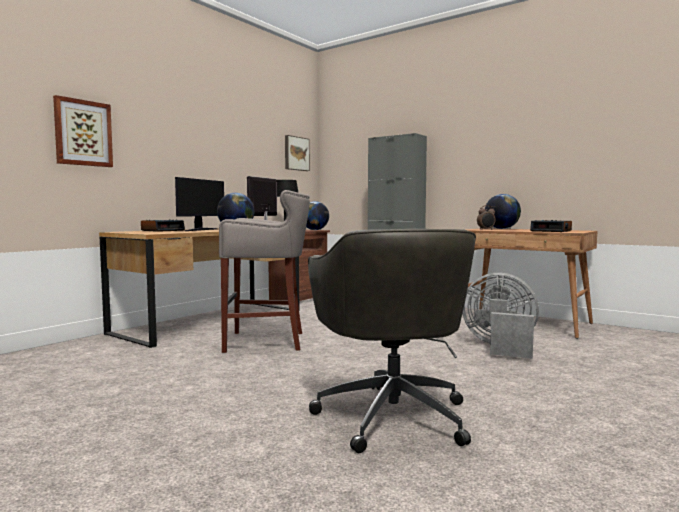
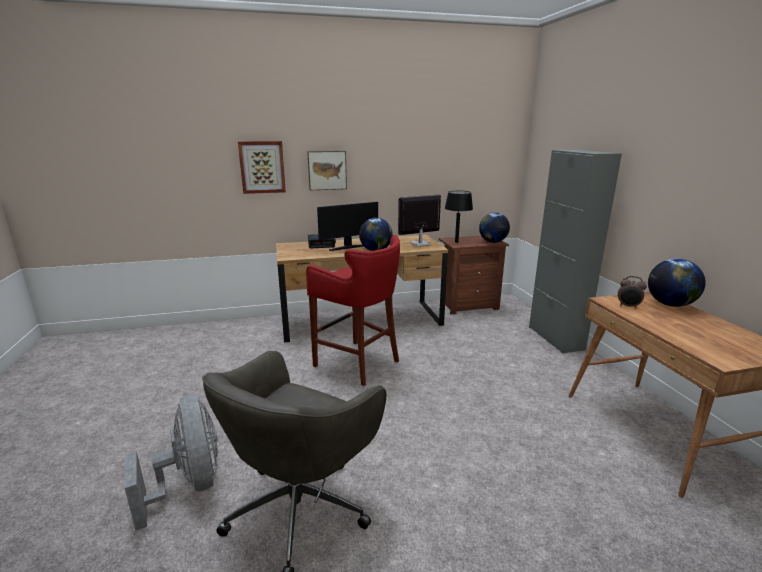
camera: 40 degrees right, 15 degrees up
grey stool [219,190,310,353] -> red stool [306,235,400,386]
picture [285,135,310,171] -> picture moved to [307,151,347,190]
grey fan [463,273,539,359] -> grey fan moved to [125,394,218,530]
alarm clock [530,220,572,232] -> none

